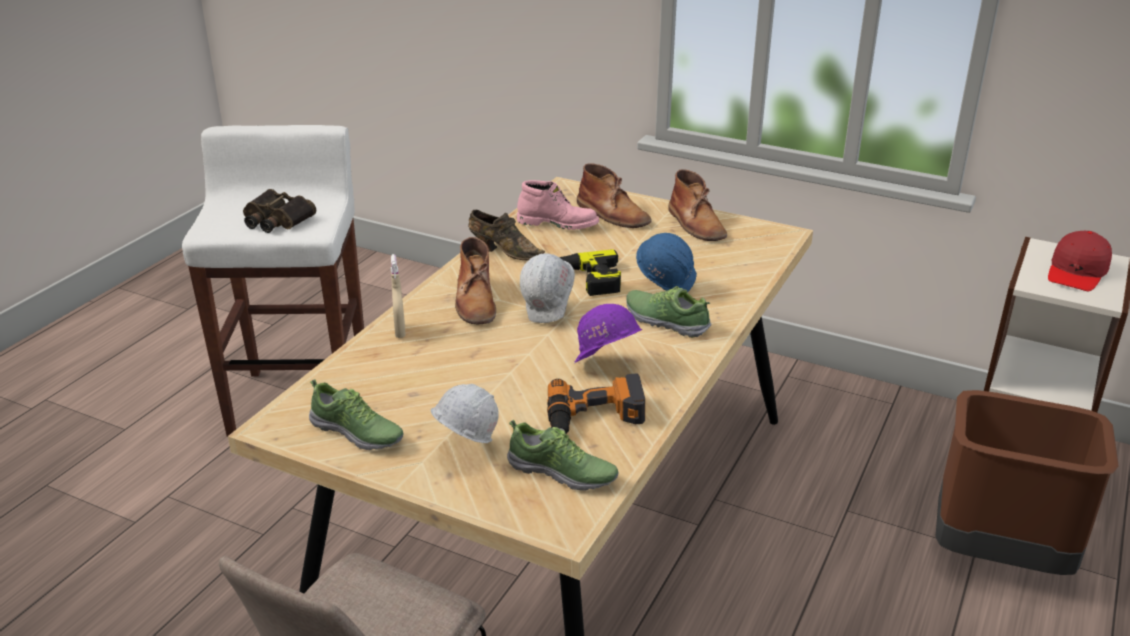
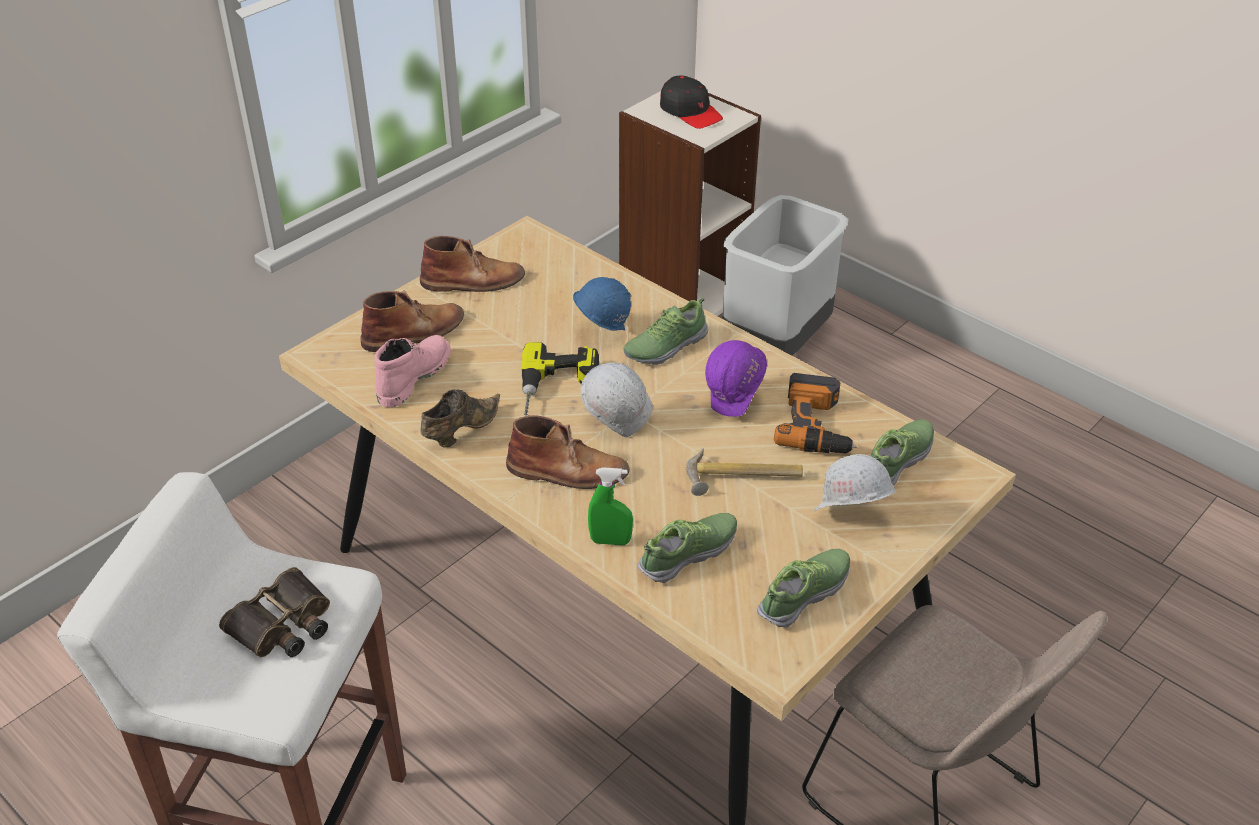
camera: 75 degrees left, 10 degrees up
beige spray bottle [391,254,406,338] -> green spray bottle [588,467,633,545]
brown trash can [935,390,1119,575] -> grey trash can [722,195,848,356]
red cap [1048,231,1112,291] -> black cap [660,76,723,129]
none -> shoe [638,513,737,583]
none -> hammer [686,448,803,496]

